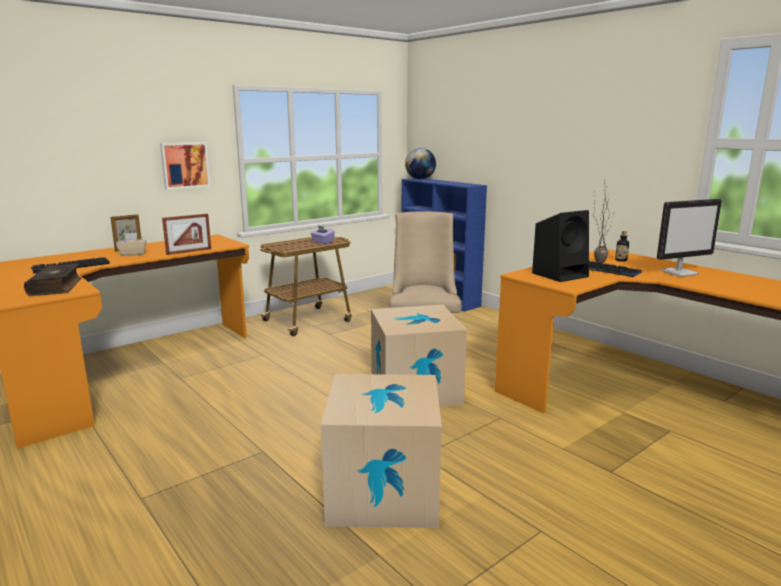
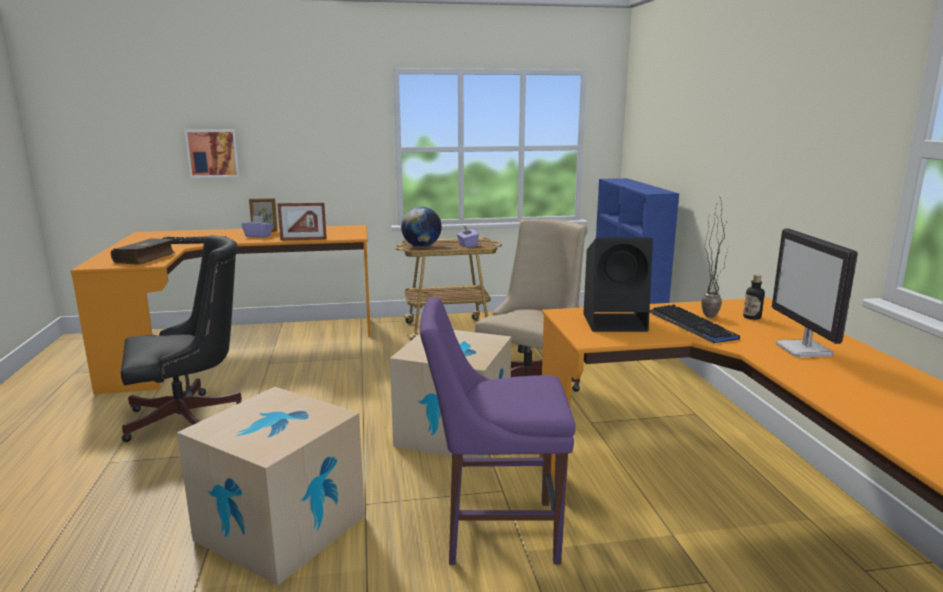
camera: 30 degrees right, 0 degrees up
beige tissue box [116,233,146,256] -> purple tissue box [242,215,273,238]
picture [160,142,210,190] -> picture moved to [185,130,240,178]
globe [405,148,436,180] -> globe moved to [401,206,442,247]
monitor [657,199,722,277] -> monitor turned 75 degrees clockwise [772,228,858,357]
none -> black office chair [121,235,242,442]
none -> purple chair [420,297,576,565]

